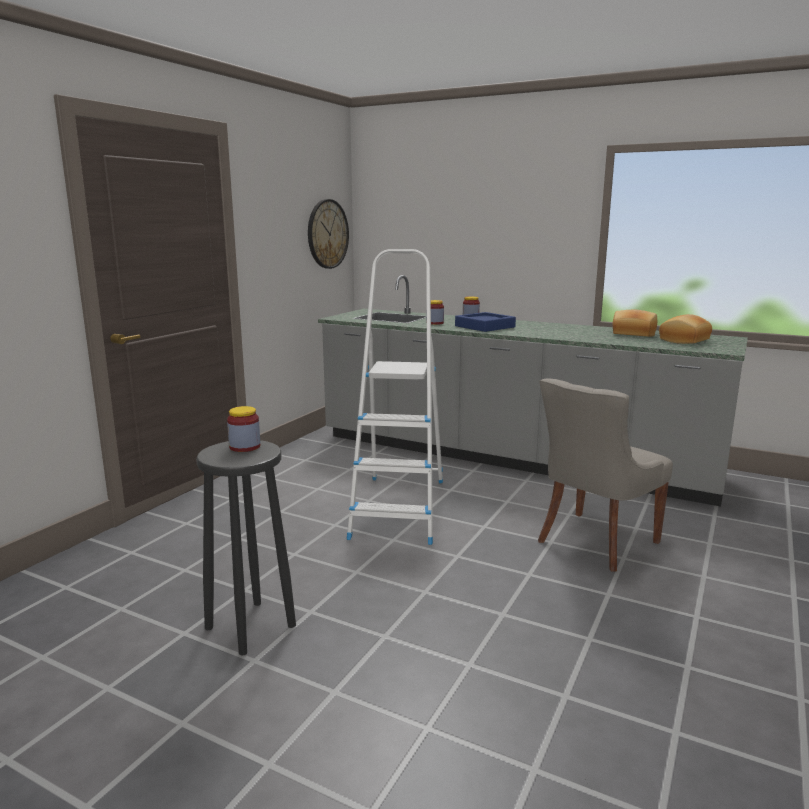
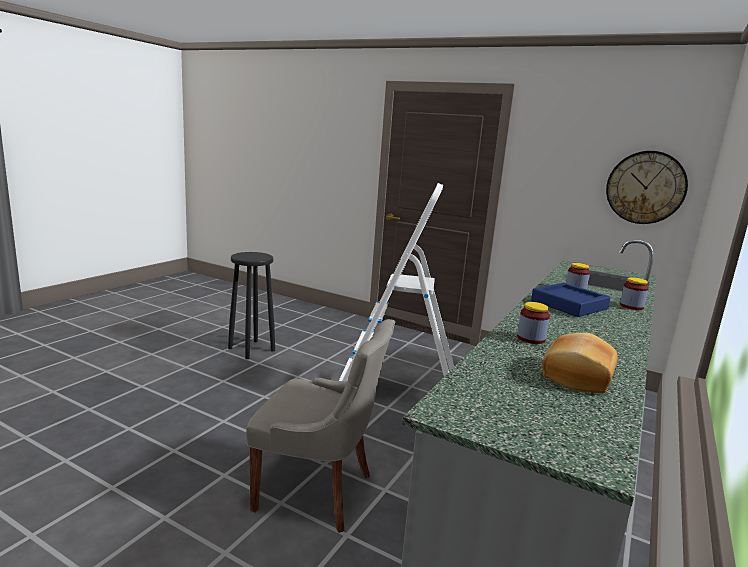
camera: 90 degrees right, 0 degrees up
jar [227,406,260,452] -> jar moved to [517,302,550,344]
grey chair [538,378,673,571] -> grey chair turned 150 degrees clockwise [246,319,395,533]
bread [659,314,712,344] -> none

